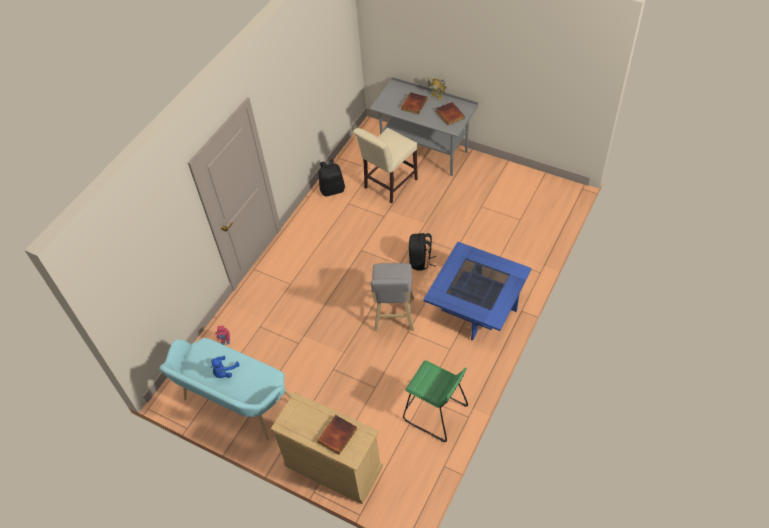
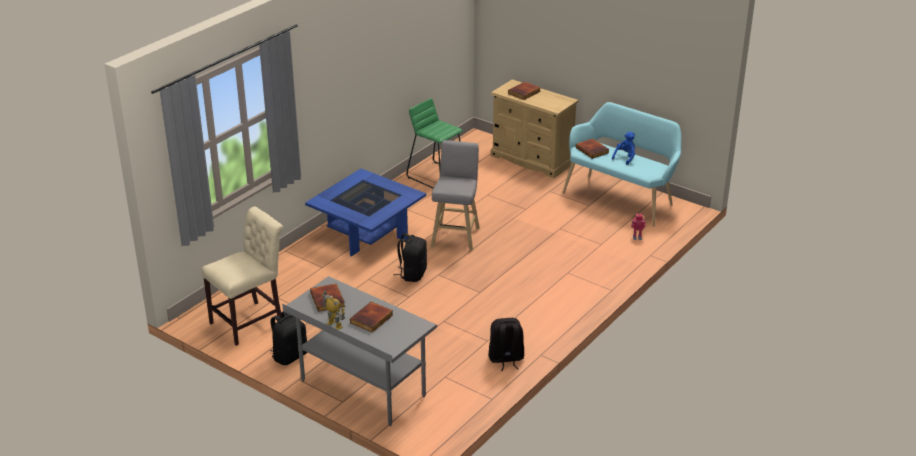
camera: 175 degrees left, 20 degrees down
beige chair [353,127,418,203] -> beige chair moved to [202,207,283,346]
none -> black backpack [270,311,307,365]
none -> book [576,139,609,159]

